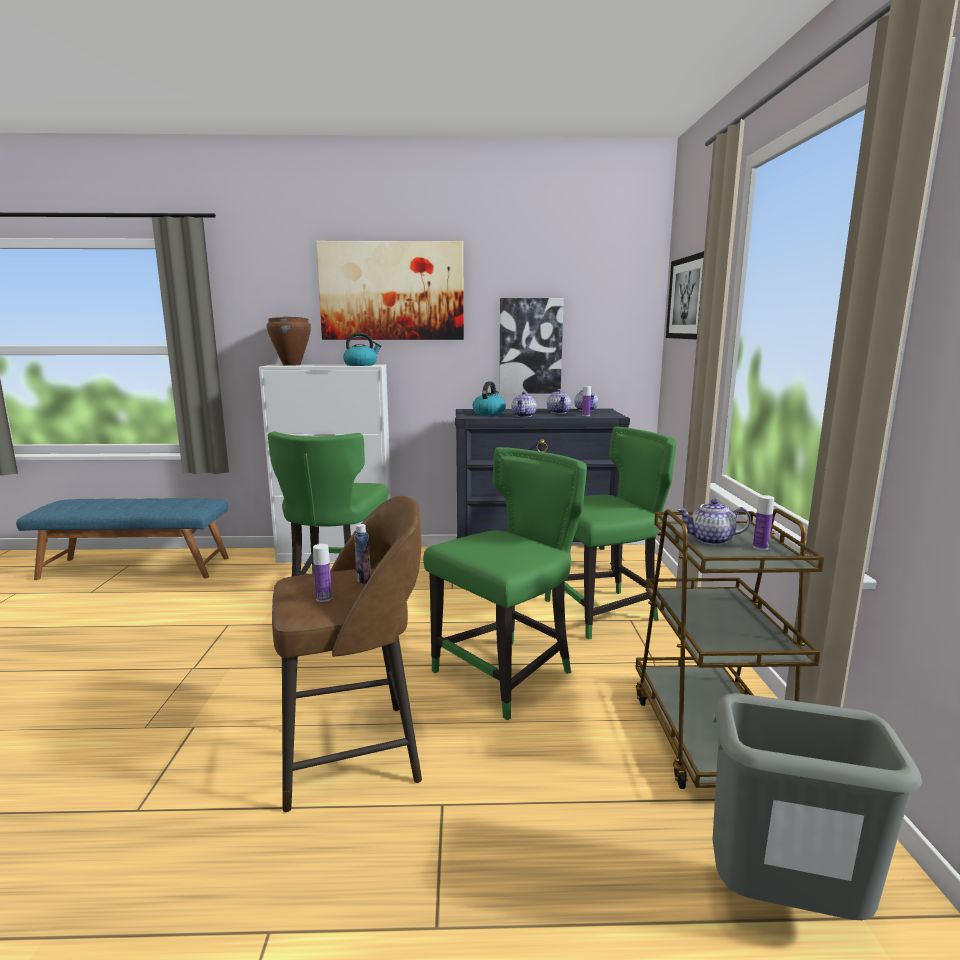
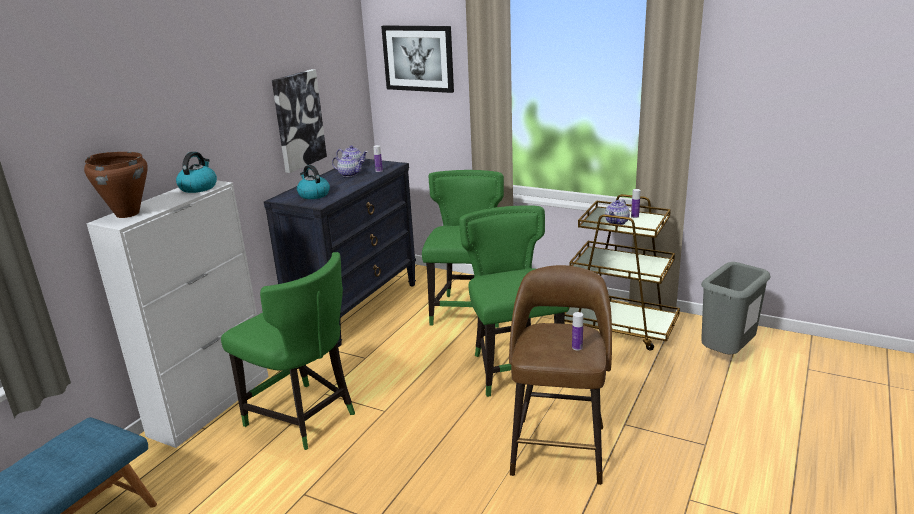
camera: 60 degrees left, 10 degrees up
picture [316,241,464,340] -> none
bottle [354,524,371,584] -> none
teapot [511,391,537,417] -> none

